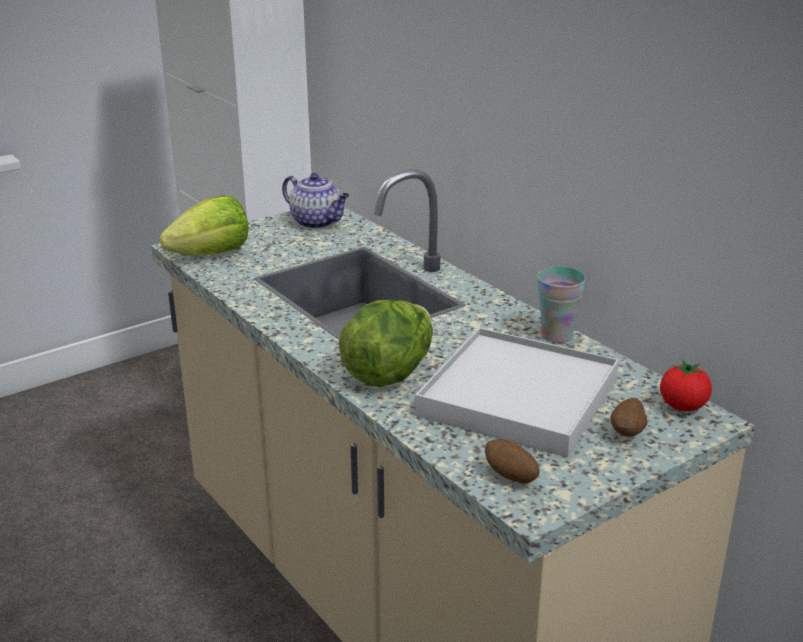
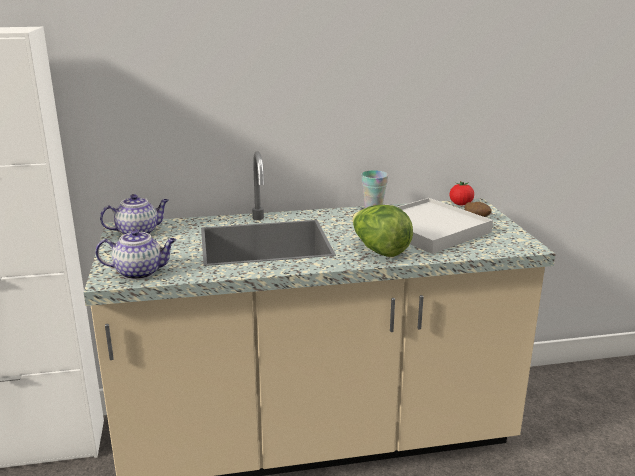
camera: 65 degrees left, 5 degrees down
lettuce [160,195,249,256] -> teapot [95,229,176,280]
potato [485,439,539,484] -> none

